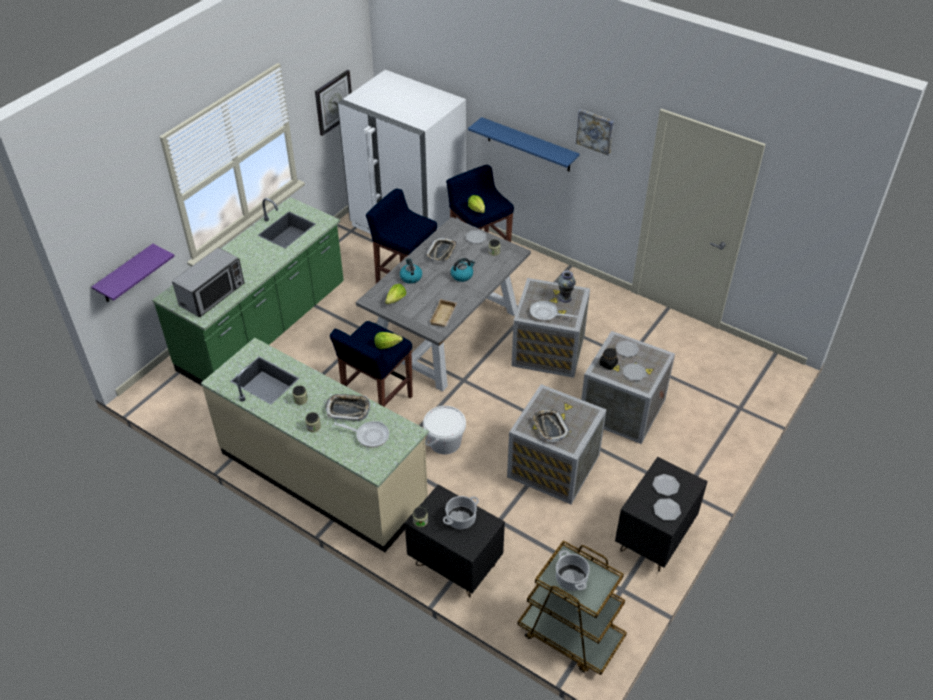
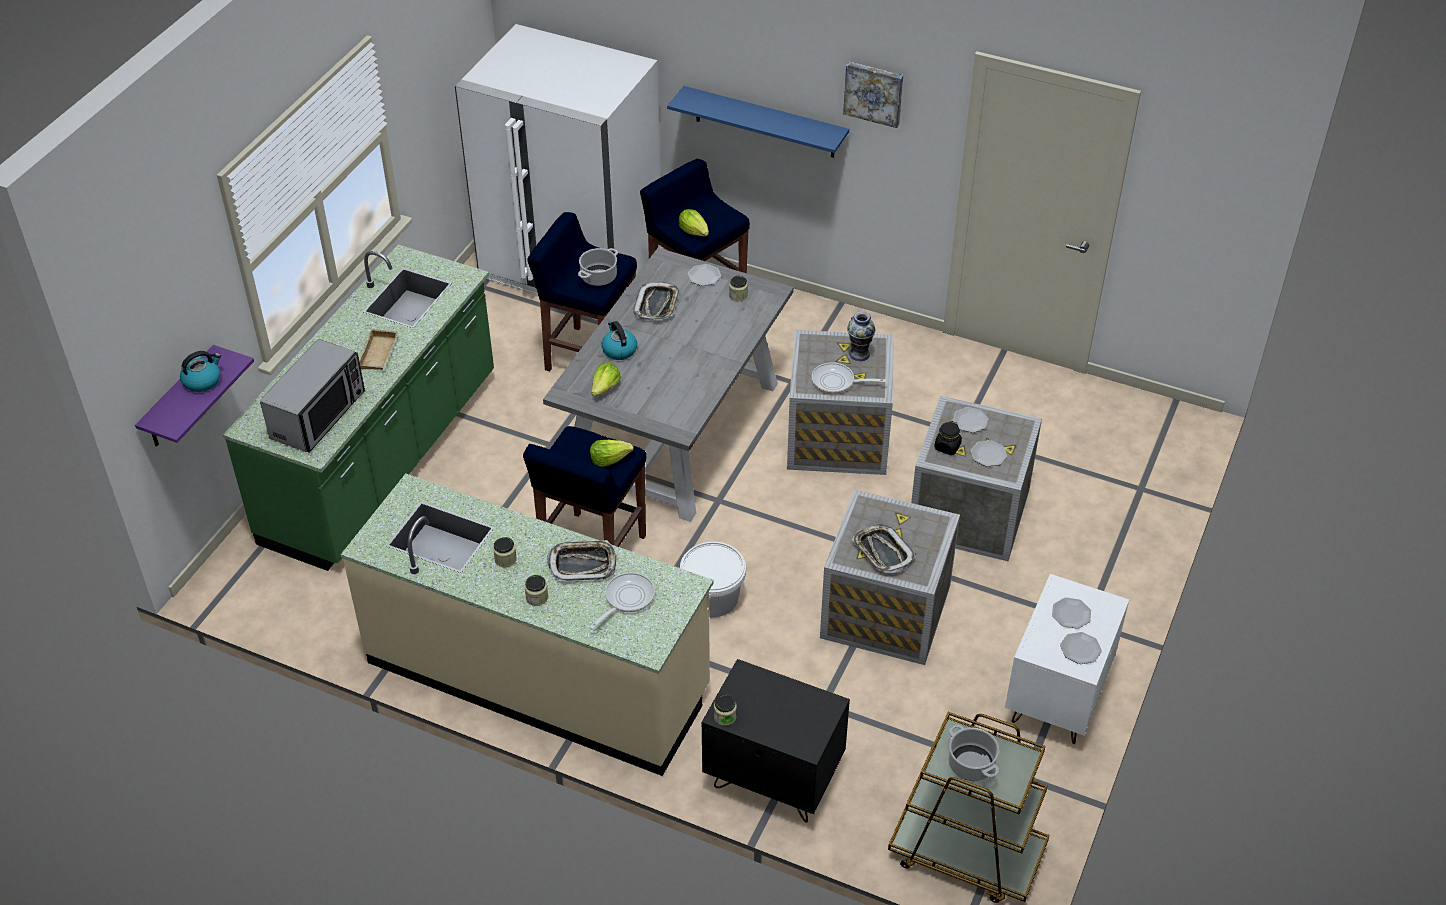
camera: 10 degrees left, 0 degrees up
wall clock [315,70,352,136] -> none
frying pan [334,421,389,447] -> frying pan turned 60 degrees counterclockwise [589,572,655,629]
beige tray [429,299,457,327] -> beige tray moved to [359,329,398,370]
cooking pot [443,496,479,530] -> cooking pot moved to [578,248,618,286]
kettle [451,258,475,282] -> kettle moved to [180,351,221,392]
black nightstand [615,457,708,572] -> white nightstand [1005,574,1129,744]

